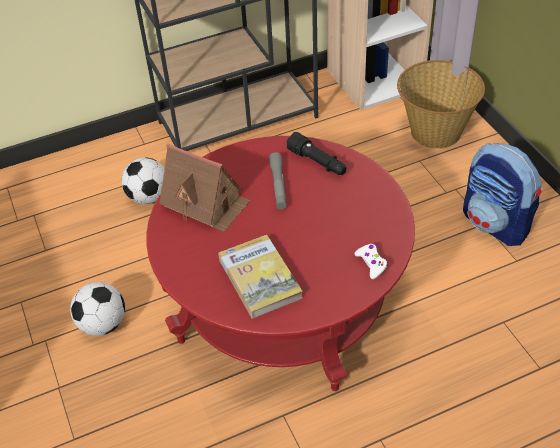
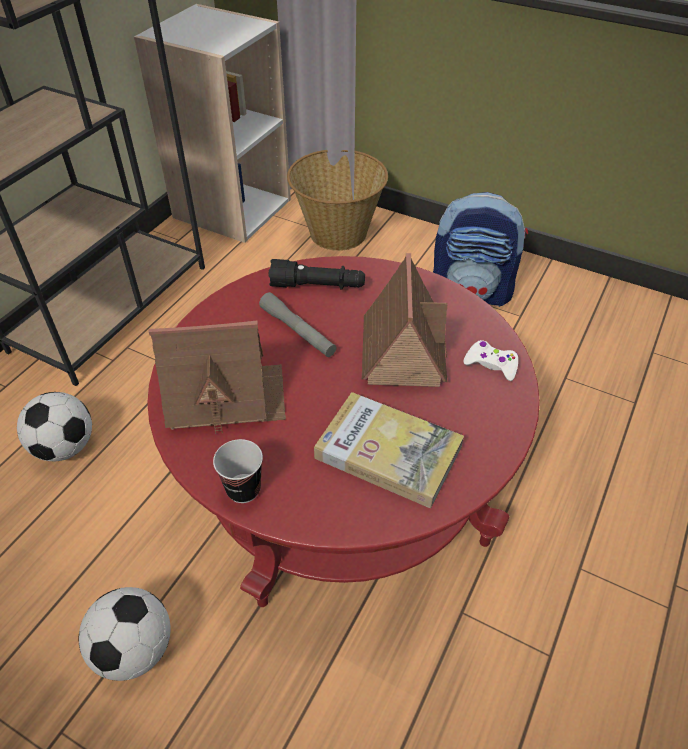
camera: 40 degrees left, 0 degrees up
none -> cup [213,439,263,503]
none -> toy house [362,253,447,387]

